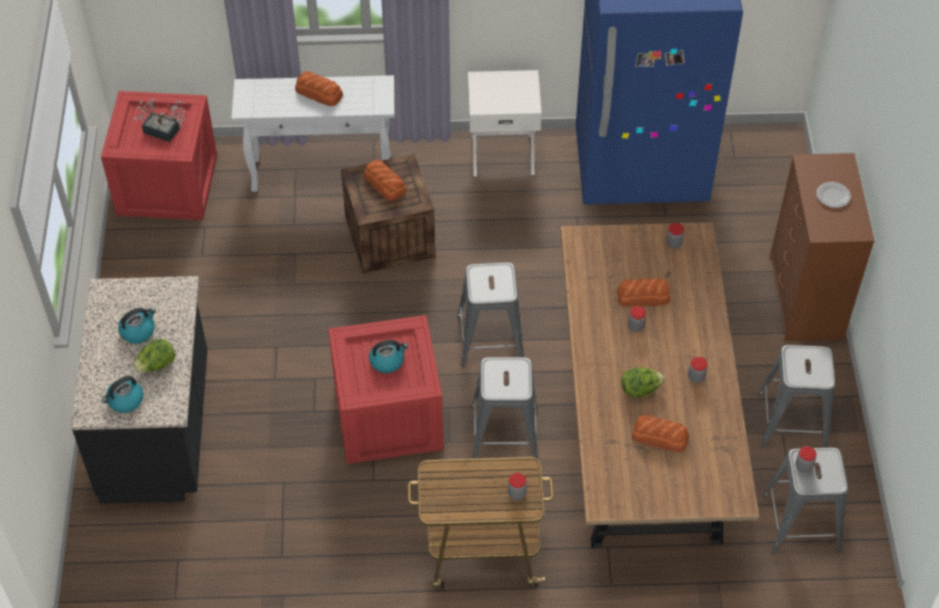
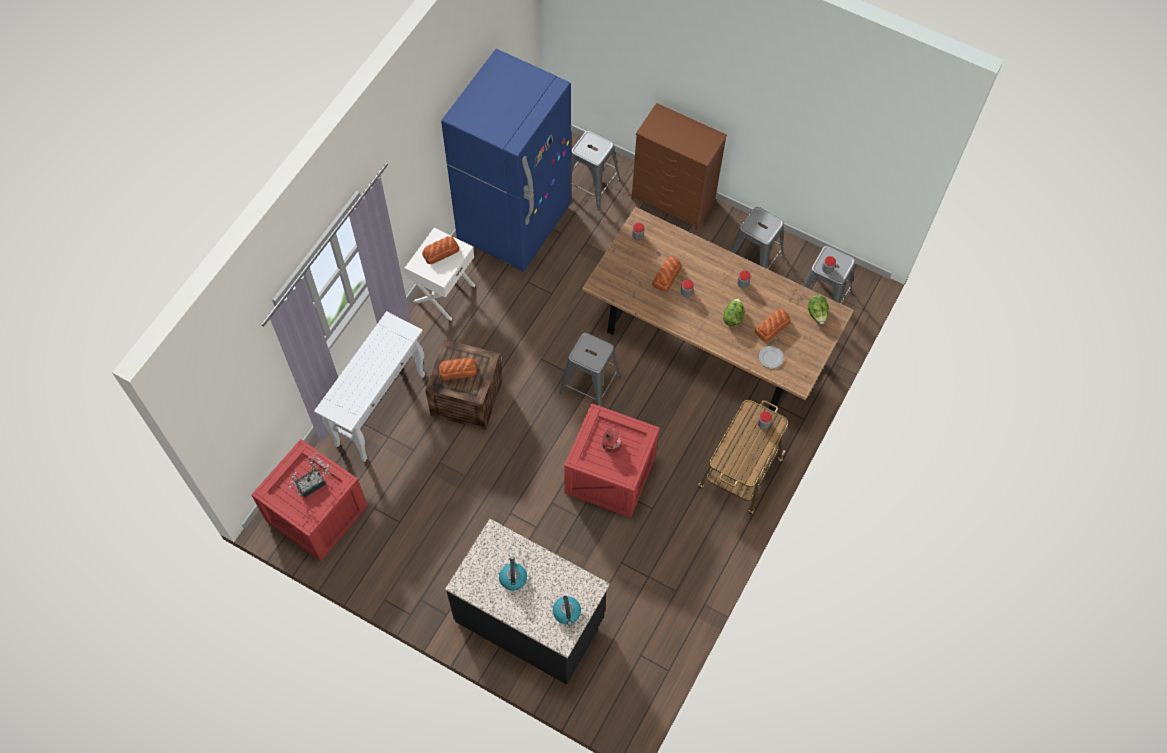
camera: 60 degrees left, 10 degrees up
lettuce [132,339,175,372] -> lettuce moved to [808,295,829,324]
bread [295,71,343,106] -> bread moved to [422,236,459,264]
kettle [369,340,408,373] -> cooking pot [602,427,622,453]
grey stool [472,357,539,460] -> grey stool moved to [571,131,621,210]
plate [816,182,851,208] -> plate moved to [759,346,784,368]

